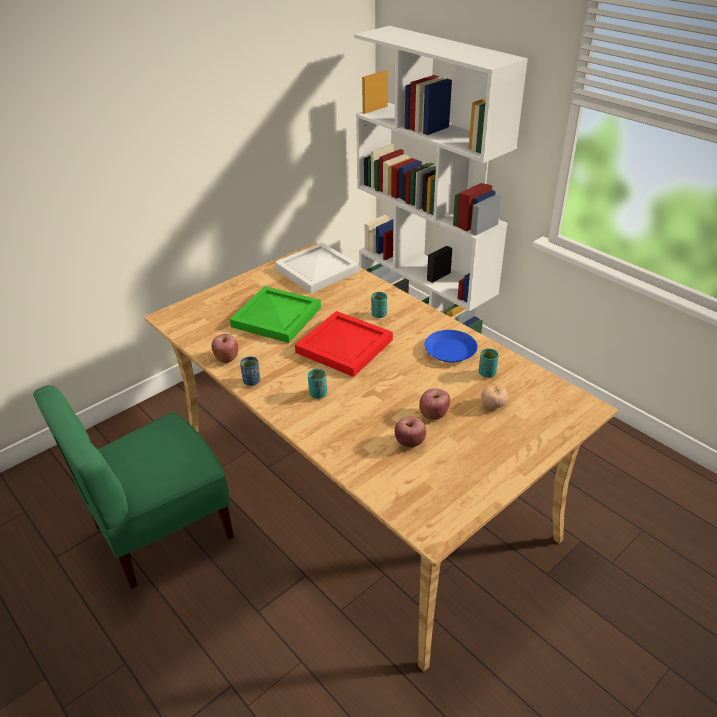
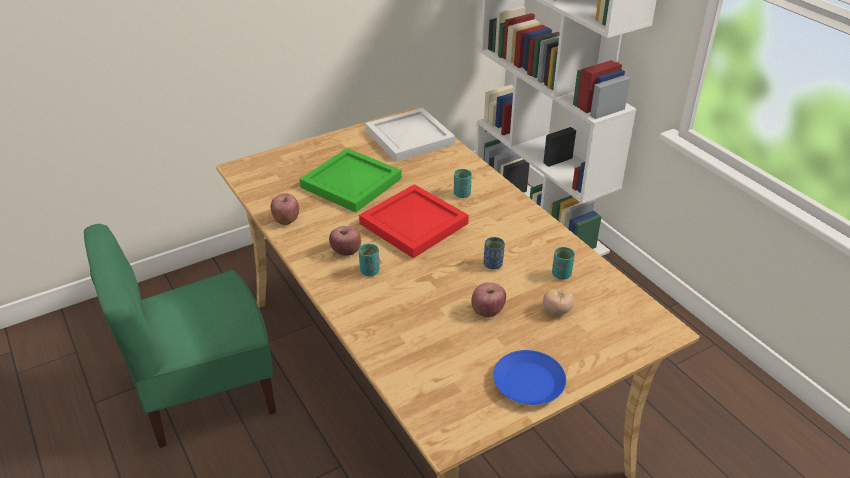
camera: 10 degrees right, 0 degrees up
blue cup [240,357,260,386] -> blue cup moved to [484,237,505,269]
apple [395,417,426,447] -> apple moved to [329,226,361,256]
blue plate [425,330,478,363] -> blue plate moved to [493,350,566,405]

